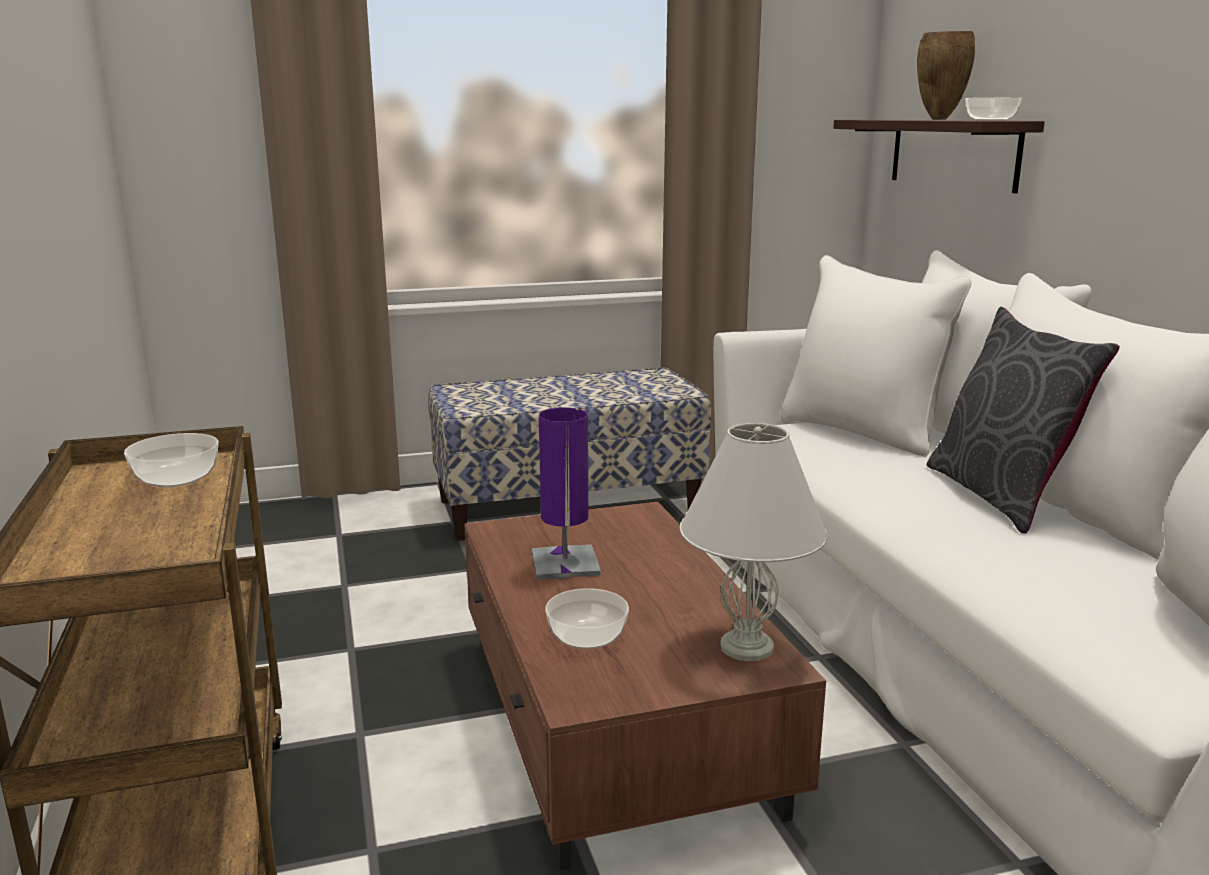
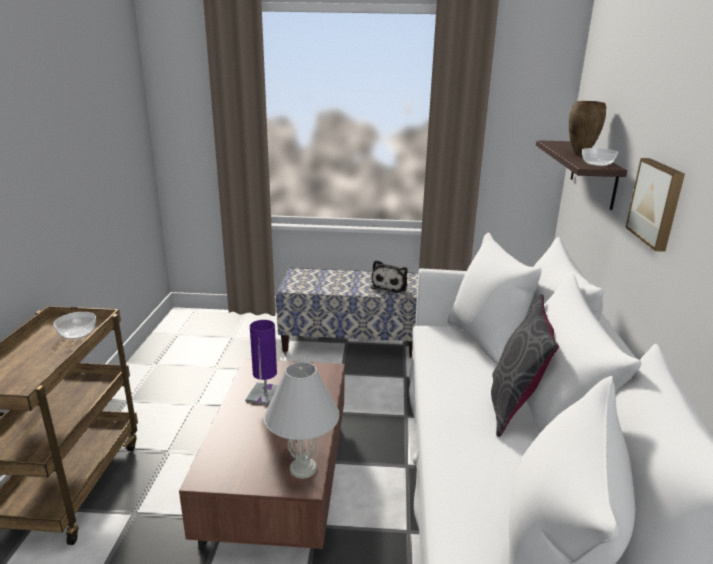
camera: 20 degrees right, 5 degrees up
bowl [545,588,629,649] -> none
none -> plush toy [371,260,408,293]
none -> picture [626,158,685,252]

